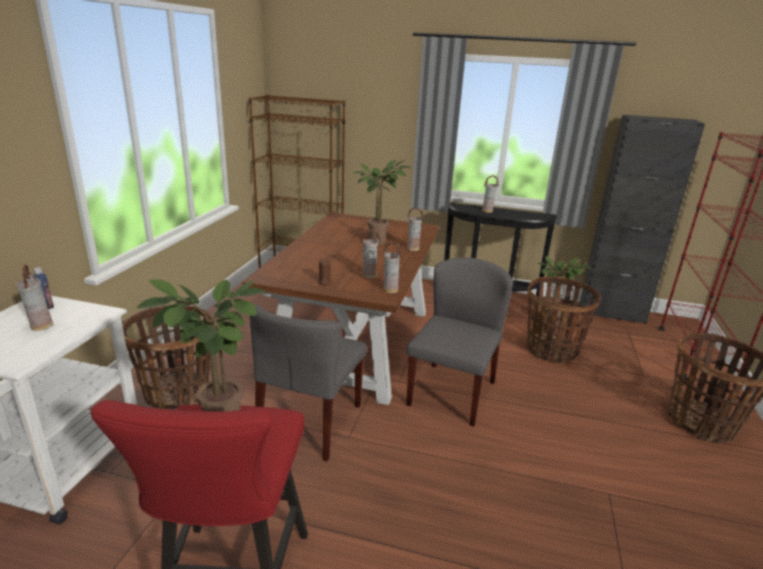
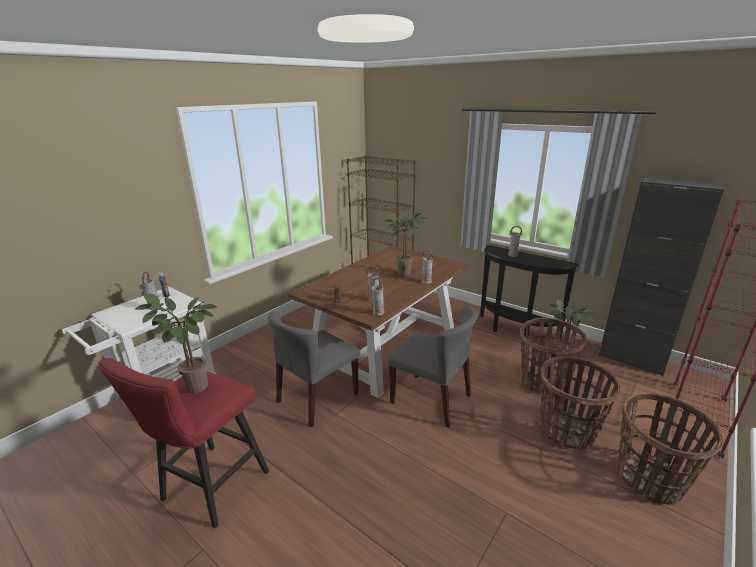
camera: 25 degrees right, 0 degrees up
basket [123,306,212,409] -> basket moved to [540,357,621,450]
grey chair [406,257,513,427] -> grey chair turned 75 degrees clockwise [388,306,478,428]

